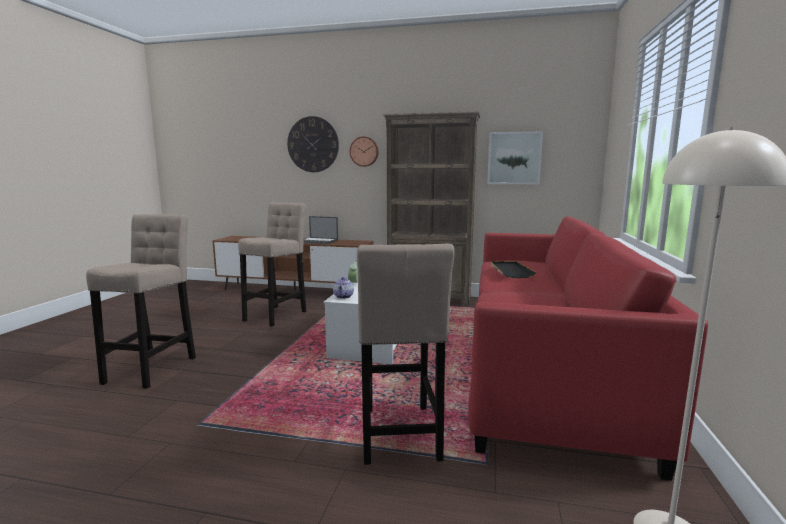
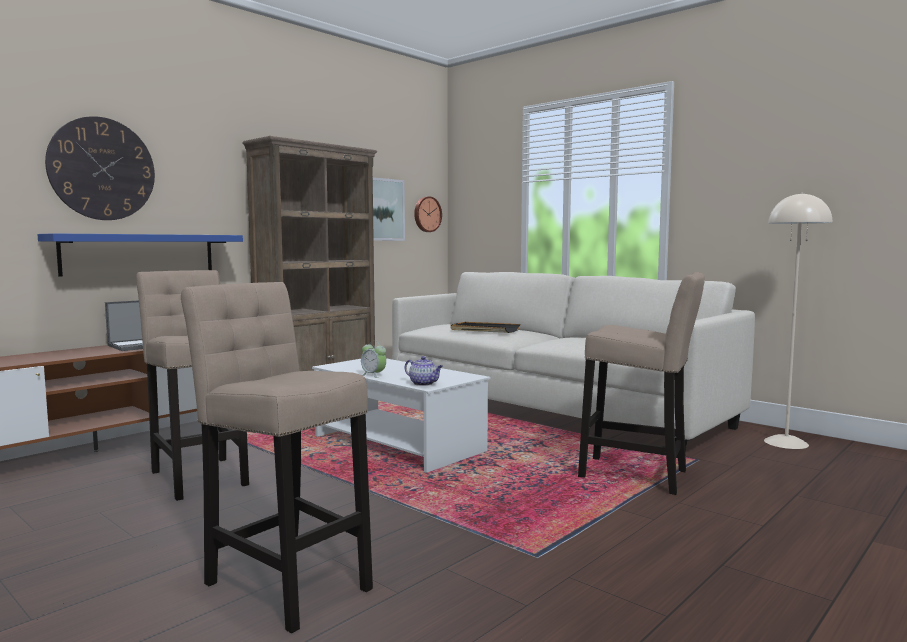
camera: 60 degrees left, 5 degrees down
wall clock [349,136,379,167] -> wall clock moved to [414,196,442,232]
red sofa [468,216,708,481] -> white sofa [392,272,755,458]
none -> blue shelf [37,233,243,277]

